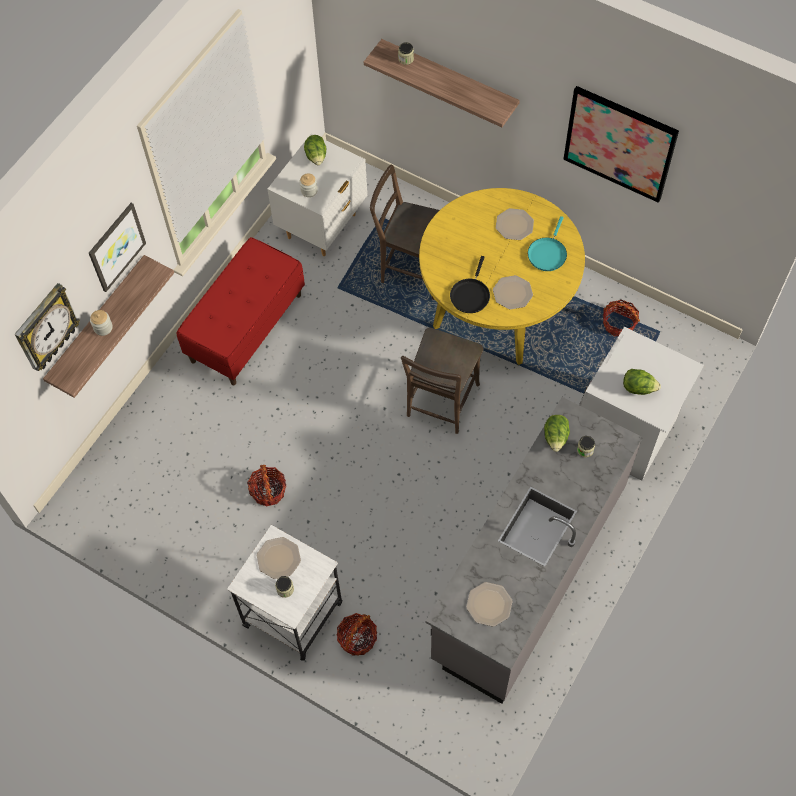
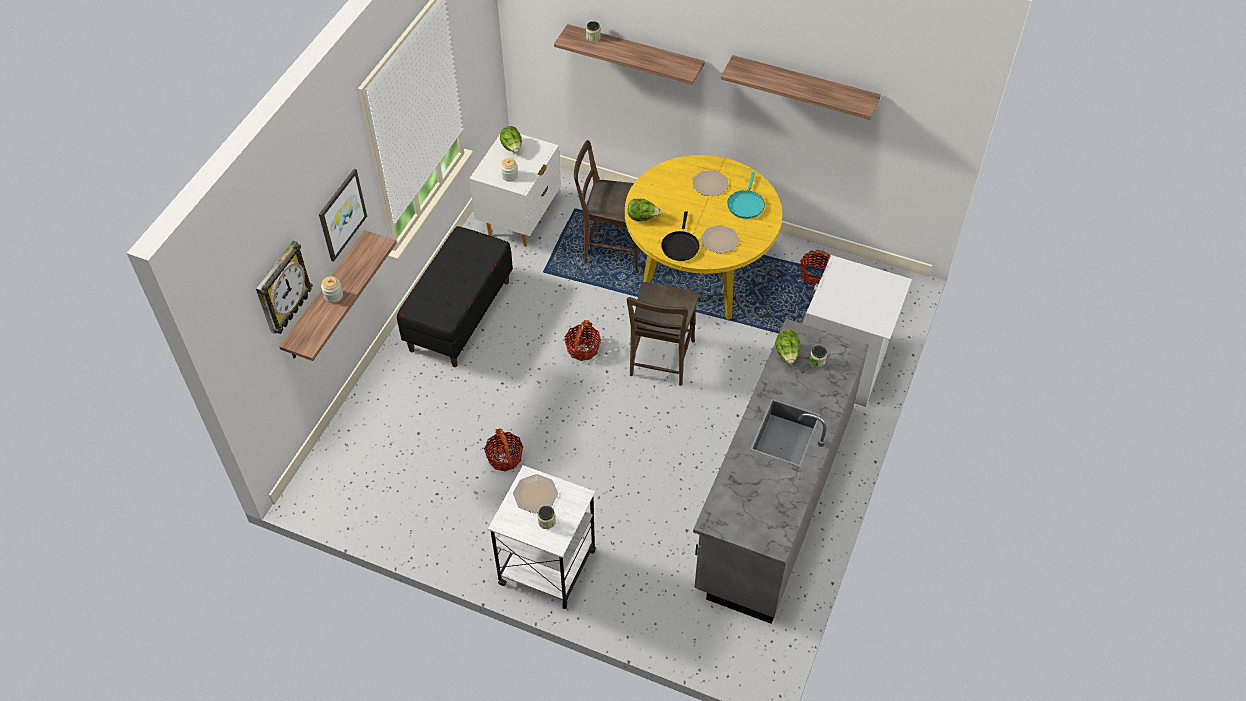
camera: 10 degrees left, 10 degrees down
red bench [177,237,305,385] -> black bench [397,226,513,367]
basket [337,613,377,656] -> basket moved to [564,320,601,361]
plate [466,582,513,626] -> none
picture [563,86,679,203] -> shelf [721,55,881,120]
lettuce [623,369,661,395] -> lettuce moved to [628,199,661,221]

